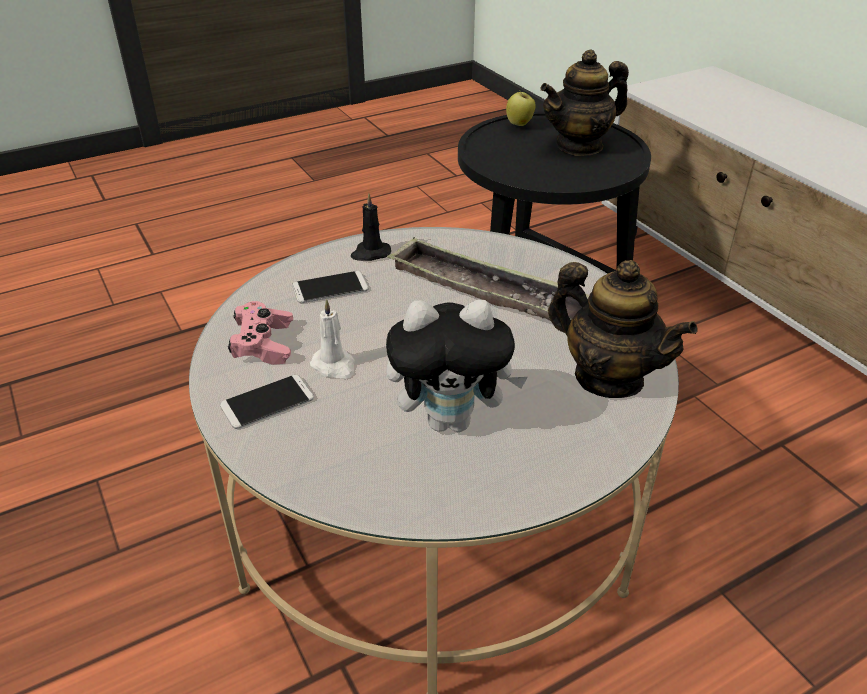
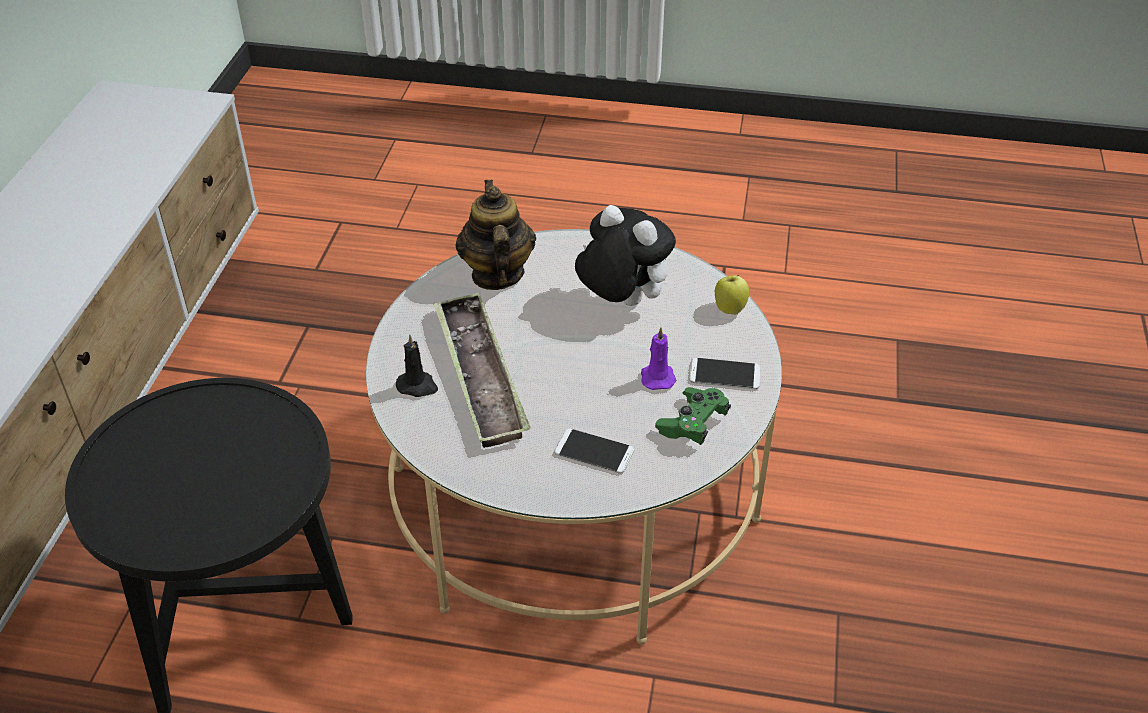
camera: 140 degrees left, 5 degrees up
pink game controller [228,301,293,365] -> green game controller [655,387,731,445]
white candle [310,299,355,379] -> purple candle [641,327,676,390]
black candle [351,193,391,261] -> black candle moved to [396,335,438,397]
apple [506,90,536,126] -> apple moved to [715,275,749,315]
teapot [540,50,629,156] -> none

